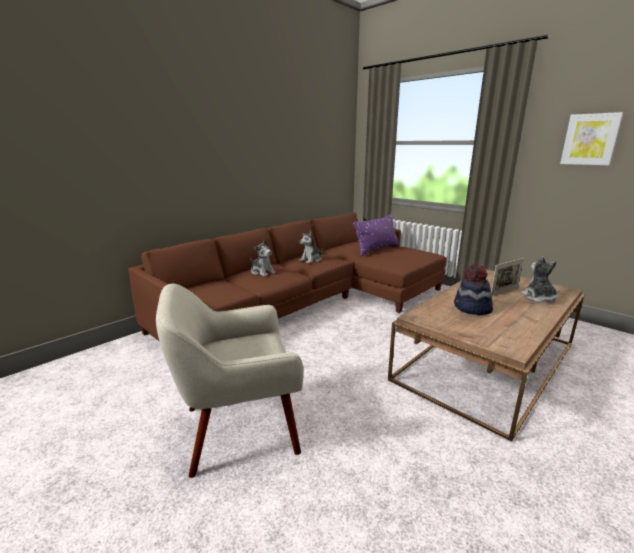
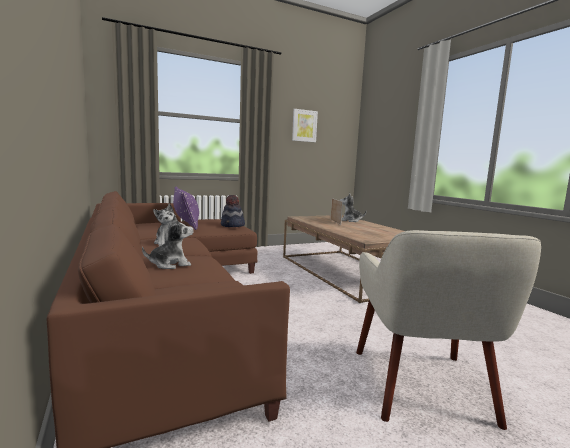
camera: 70 degrees left, 10 degrees down
hat [454,265,493,315] -> hat moved to [221,195,245,227]

